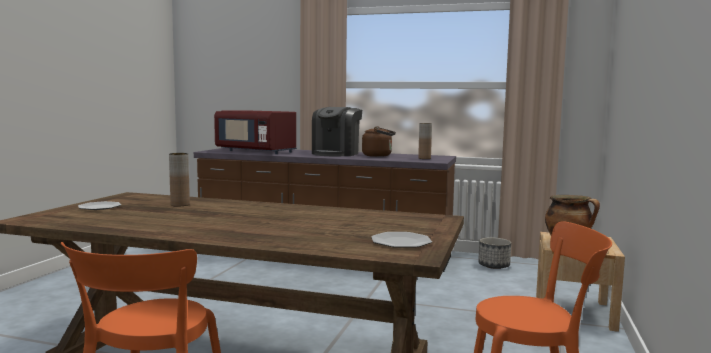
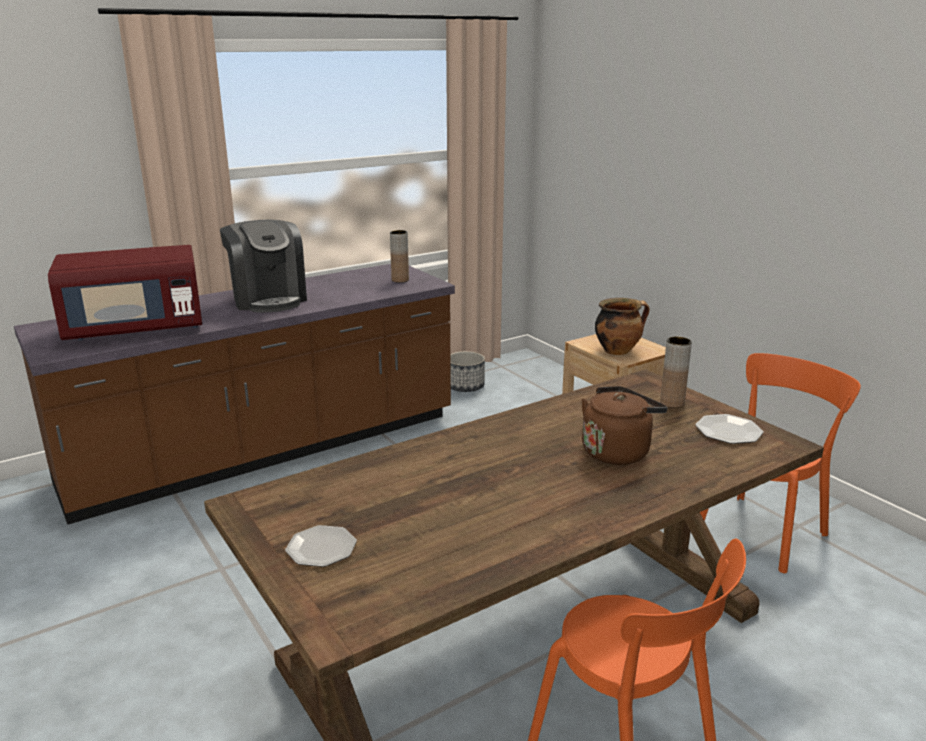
camera: 50 degrees left, 15 degrees up
brown vase [169,153,190,207] -> brown vase moved to [660,337,692,408]
brown kettle [362,126,396,157] -> brown kettle moved to [582,386,668,465]

